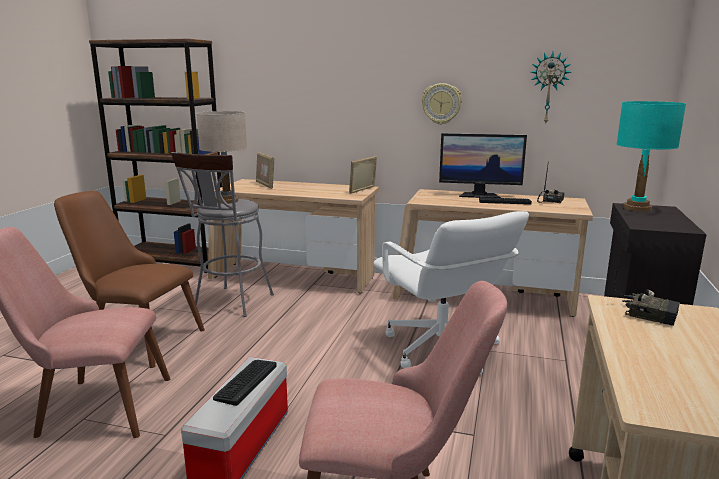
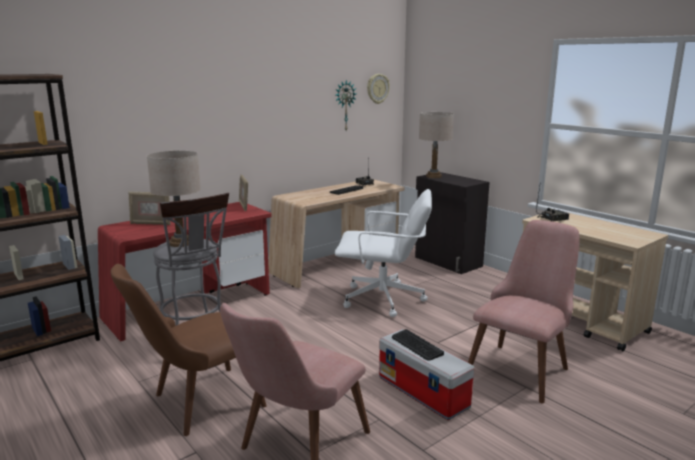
camera: 55 degrees left, 0 degrees up
beige desk [208,179,379,294] -> red desk [98,202,272,342]
wall clock [422,83,462,125] -> wall clock moved to [367,74,390,104]
monitor [439,133,527,198] -> none
turquoise table lamp [617,101,686,212] -> beige table lamp [419,112,454,178]

